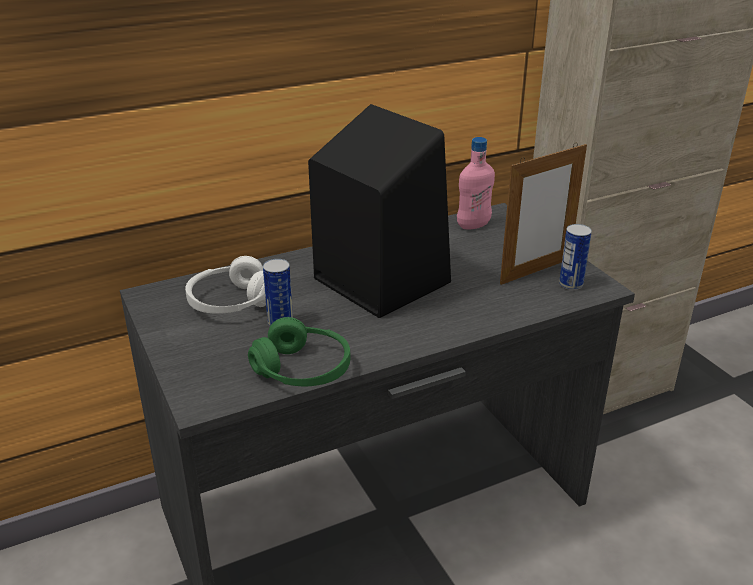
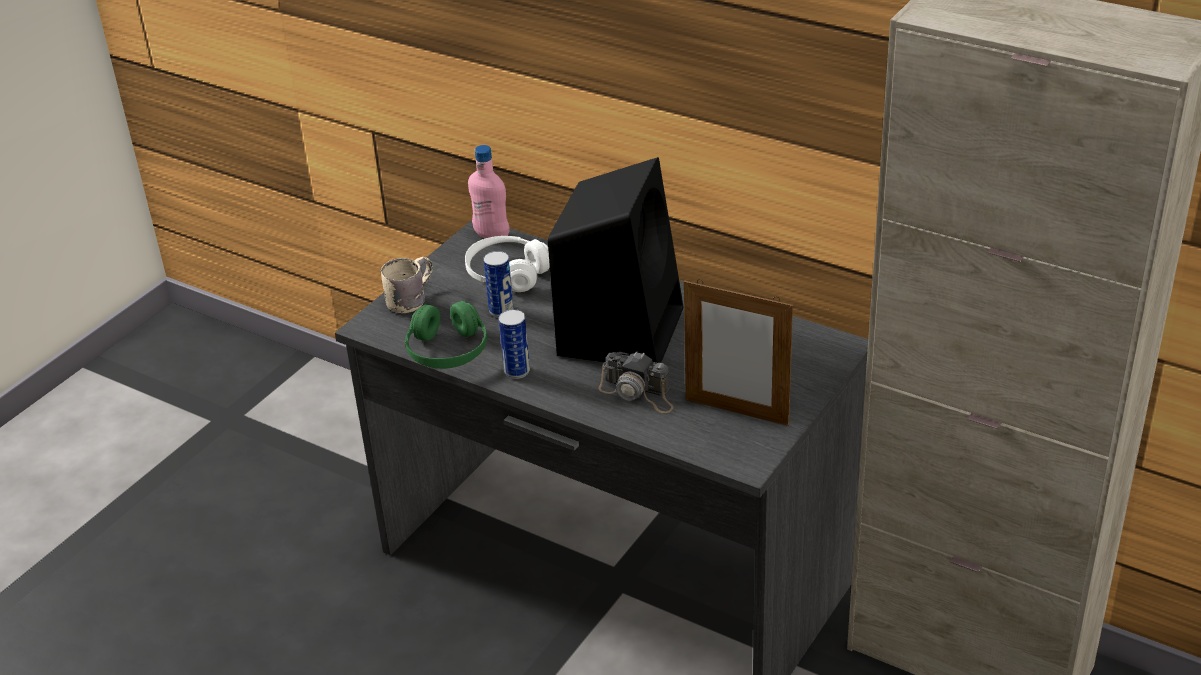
camera: 60 degrees right, 5 degrees up
pink bottle [457,137,495,230] -> pink bottle moved to [468,145,509,238]
can [559,224,592,290] -> can moved to [499,309,530,379]
none -> beige mug [381,257,433,313]
none -> camera [598,351,674,413]

